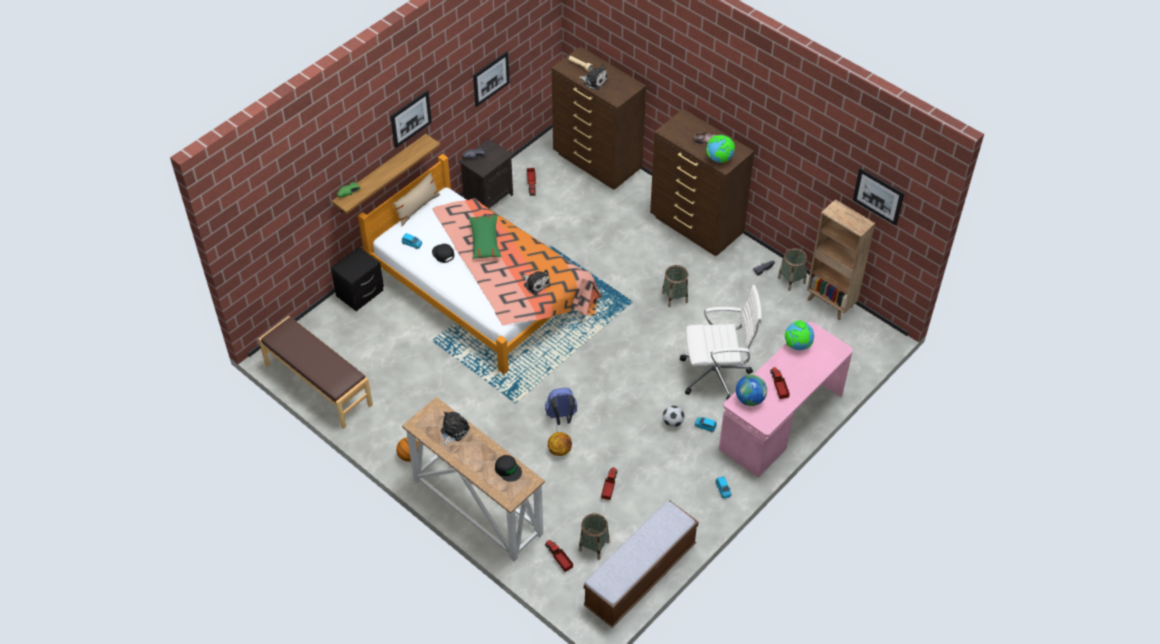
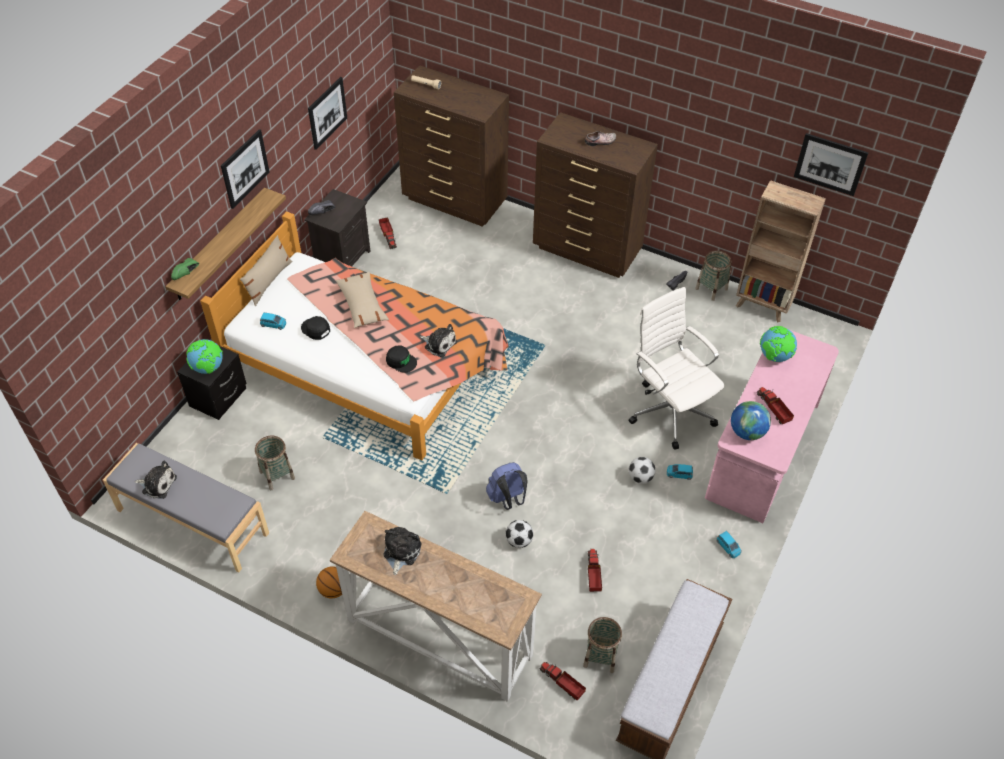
camera: 15 degrees left, 0 degrees up
brown bench [258,316,373,429] -> grey bench [103,443,269,573]
green pillow [469,215,501,259] -> beige pillow [335,271,389,328]
black cap [495,455,522,482] -> black cap moved to [386,345,417,373]
basketball [548,432,572,456] -> football [505,520,533,548]
plush toy [579,64,608,90] -> plush toy moved to [135,460,177,499]
basket [662,265,688,307] -> basket moved to [255,435,295,490]
white office chair [680,285,762,399] -> white office chair turned 105 degrees counterclockwise [629,287,725,450]
globe [706,135,735,163] -> globe moved to [186,339,223,374]

